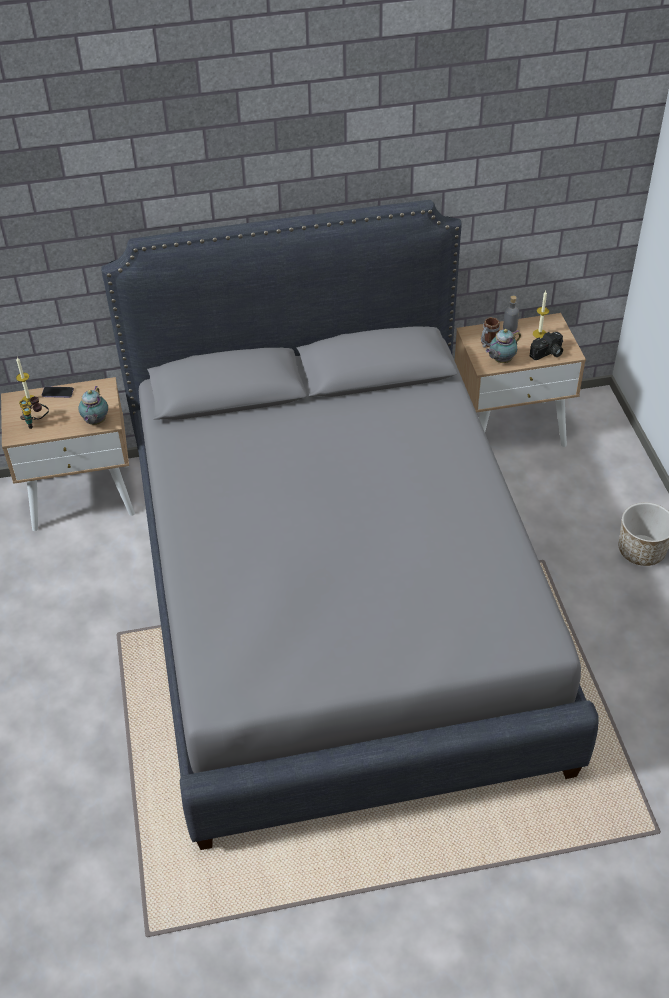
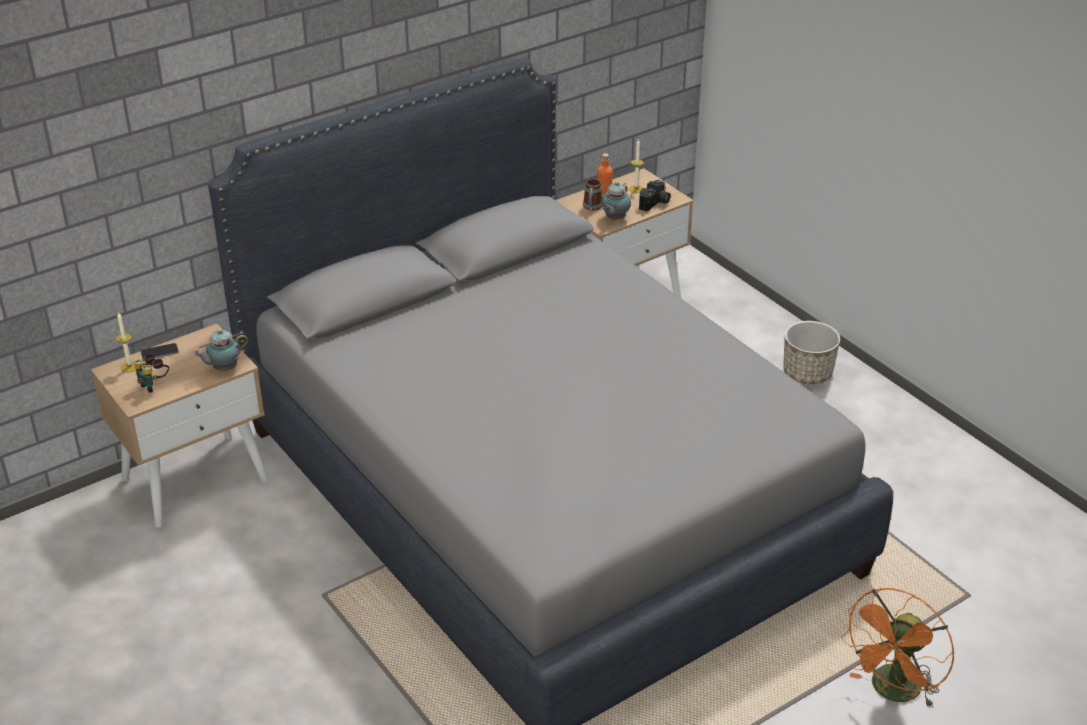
camera: 25 degrees left, 10 degrees down
teapot [78,386,108,425] -> teapot turned 75 degrees clockwise [194,329,248,371]
grey bottle [503,296,519,332] -> orange bottle [597,153,613,194]
none -> orange fan [841,588,954,708]

